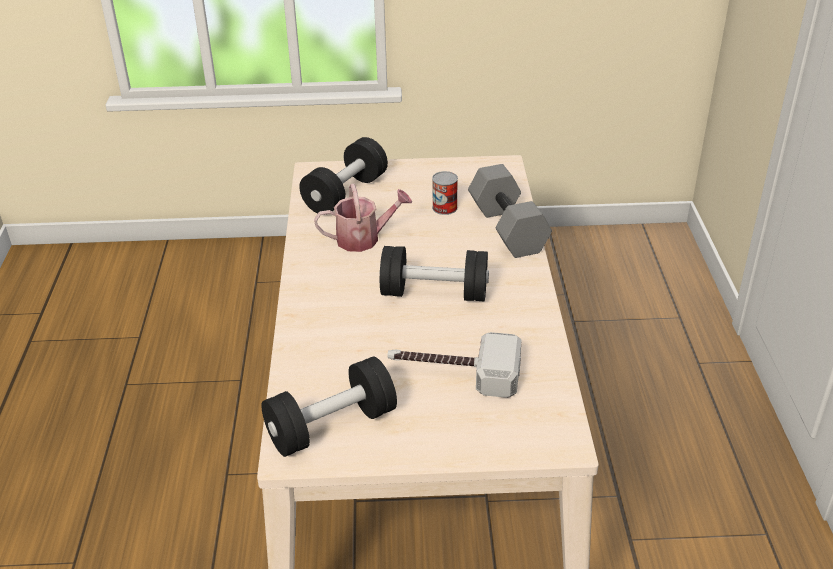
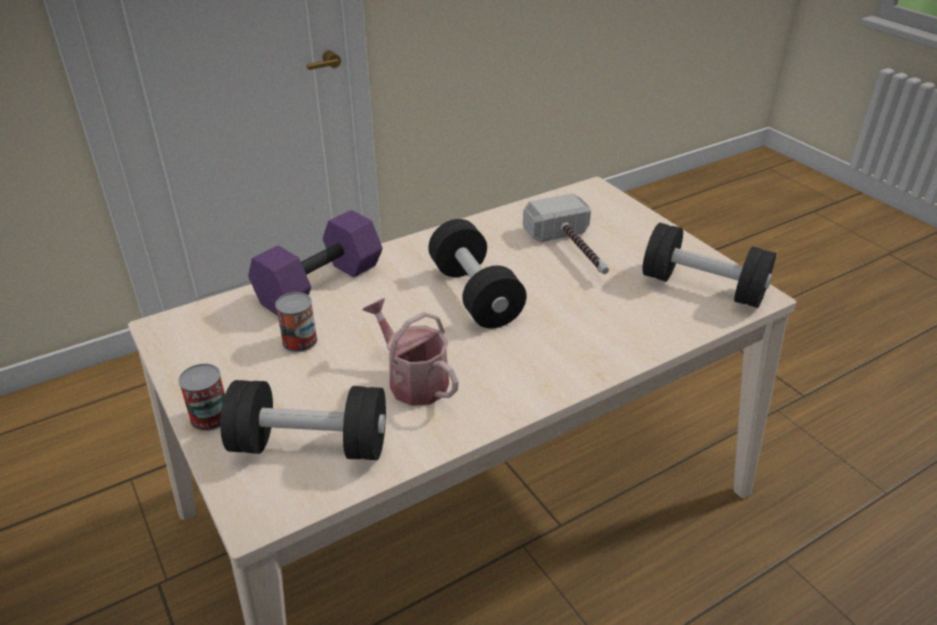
camera: 120 degrees left, 0 degrees up
grey dumbbell [468,164,552,258] -> purple dumbbell [248,210,383,316]
none -> can [178,363,225,431]

